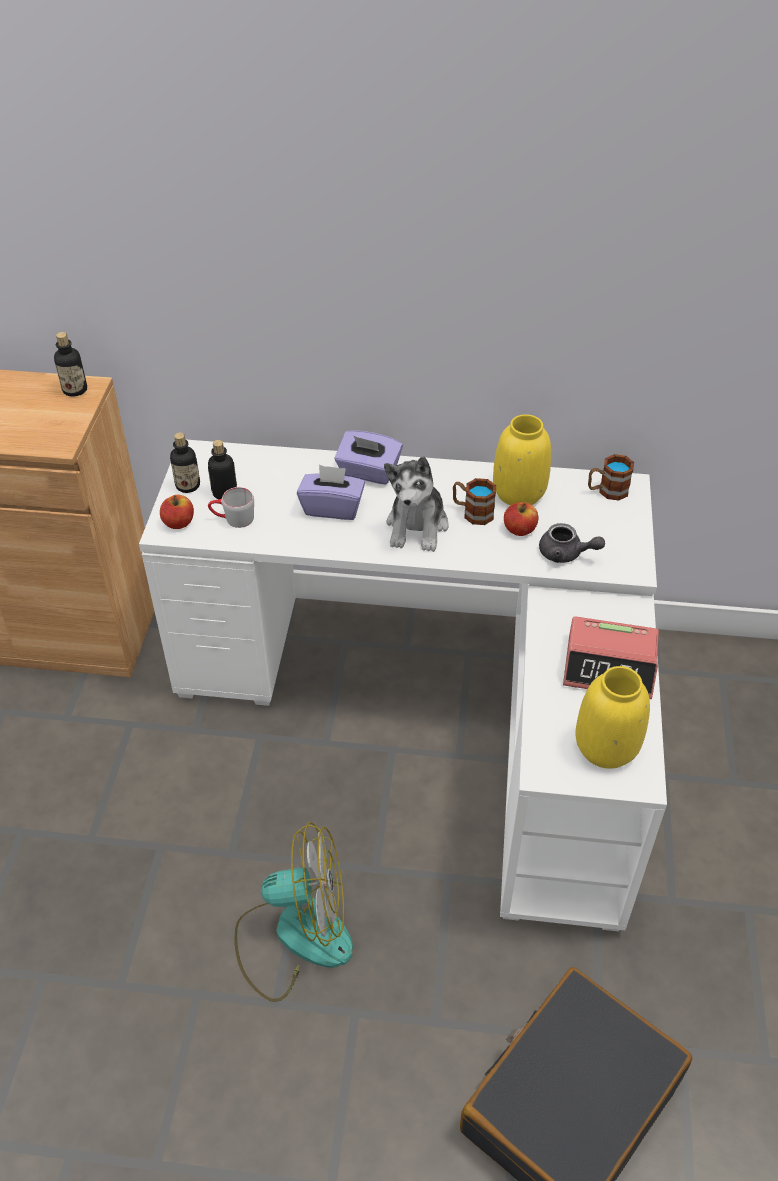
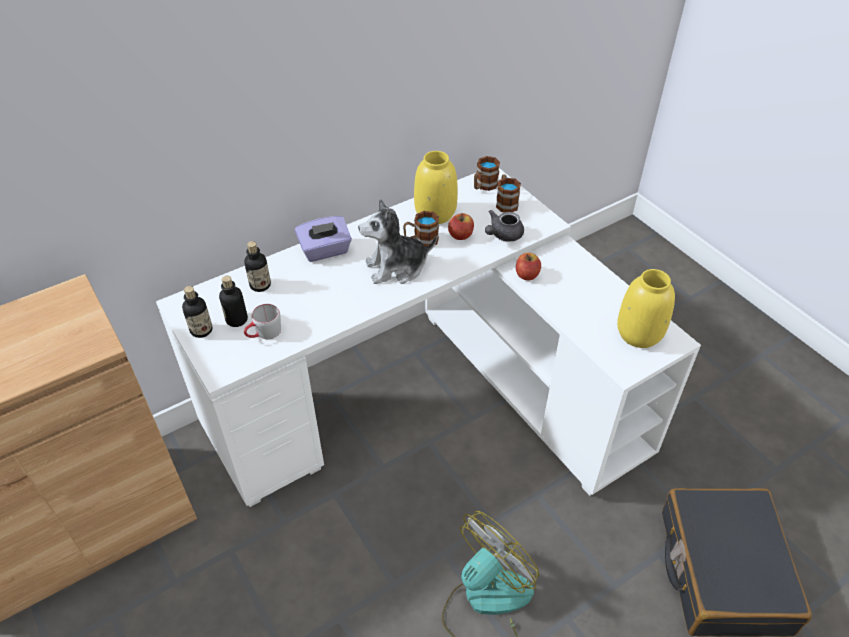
camera: 40 degrees left, 0 degrees up
bottle [54,332,87,397] -> bottle moved to [244,241,271,292]
apple [160,495,194,529] -> apple moved to [516,253,541,280]
purple tissue box [297,465,365,520] -> none
plush toy [384,456,448,552] -> plush toy turned 105 degrees clockwise [358,199,437,284]
grey teapot [539,523,605,563] -> grey teapot turned 150 degrees clockwise [485,210,524,242]
alarm clock [563,616,659,699] -> none
none -> mug [496,174,521,212]

